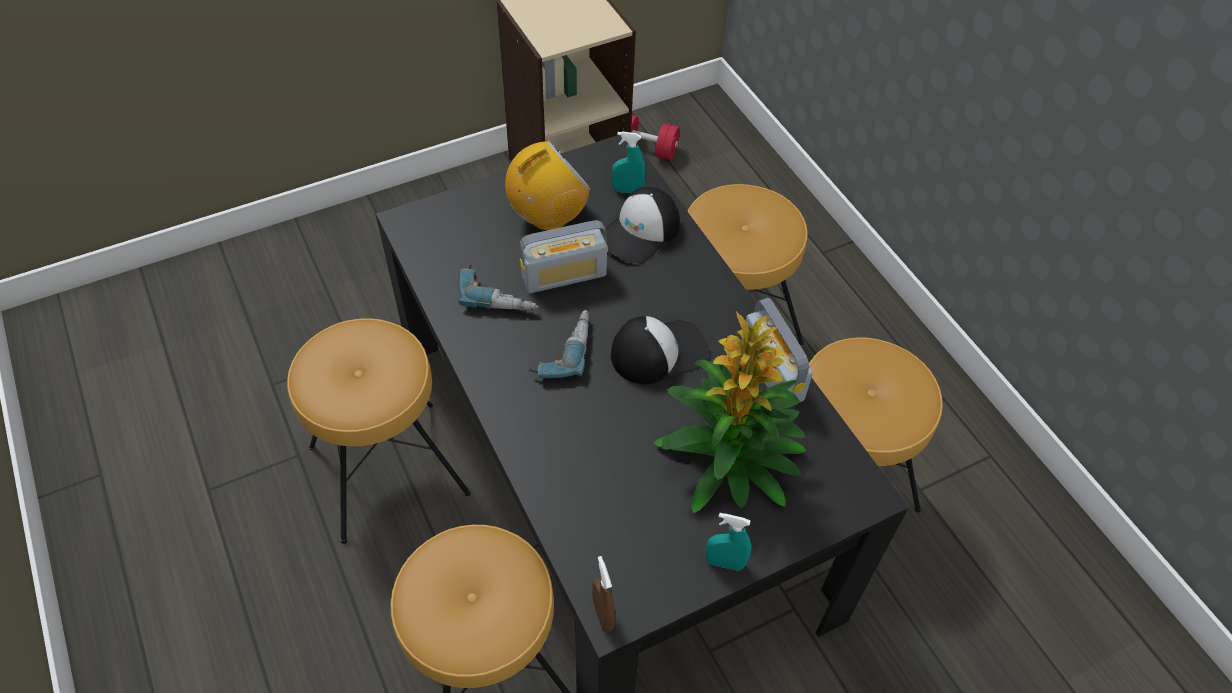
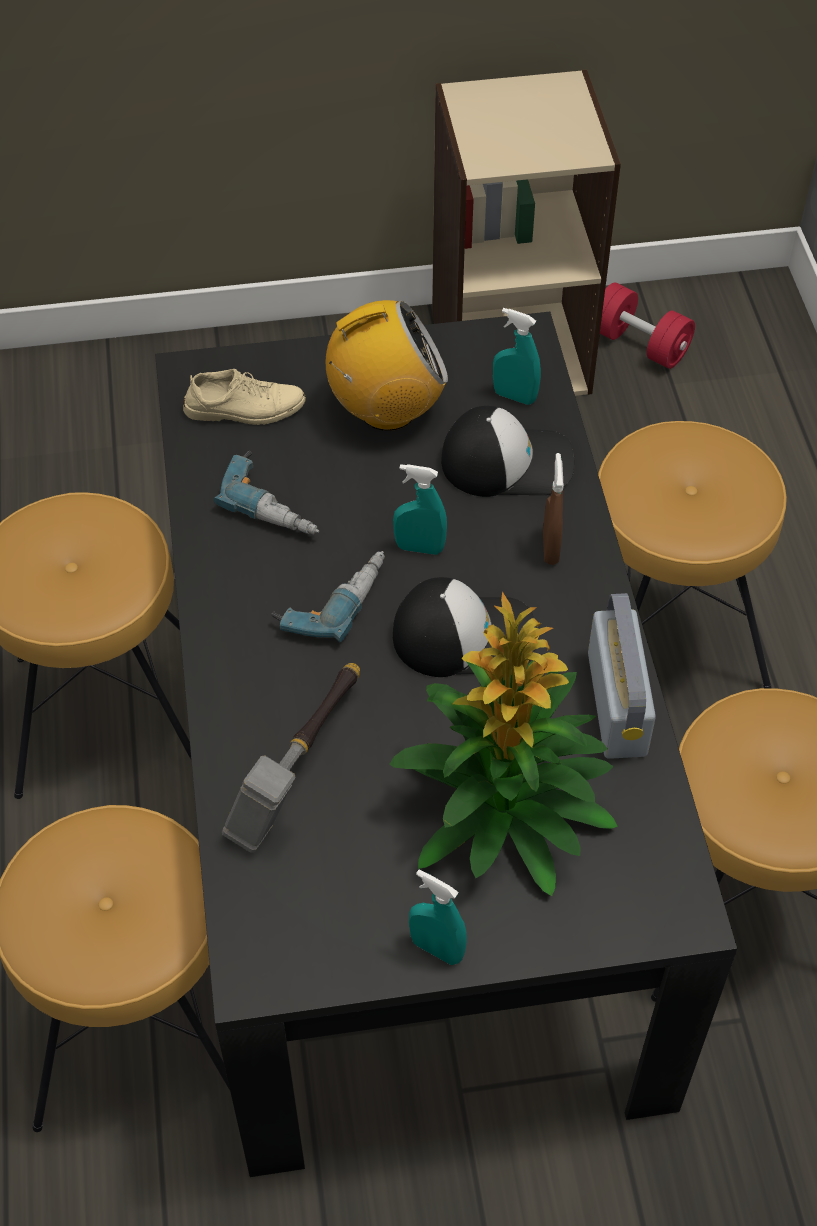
camera: 20 degrees right, 0 degrees up
radio [519,220,608,293] -> none
brown spray bottle [592,556,616,632] -> brown spray bottle moved to [543,453,564,565]
cap [601,187,680,264] -> cap turned 150 degrees counterclockwise [441,406,574,497]
none -> beige shoe [183,369,306,425]
none -> hammer [222,663,360,853]
none -> turquoise spray bottle [393,464,447,555]

